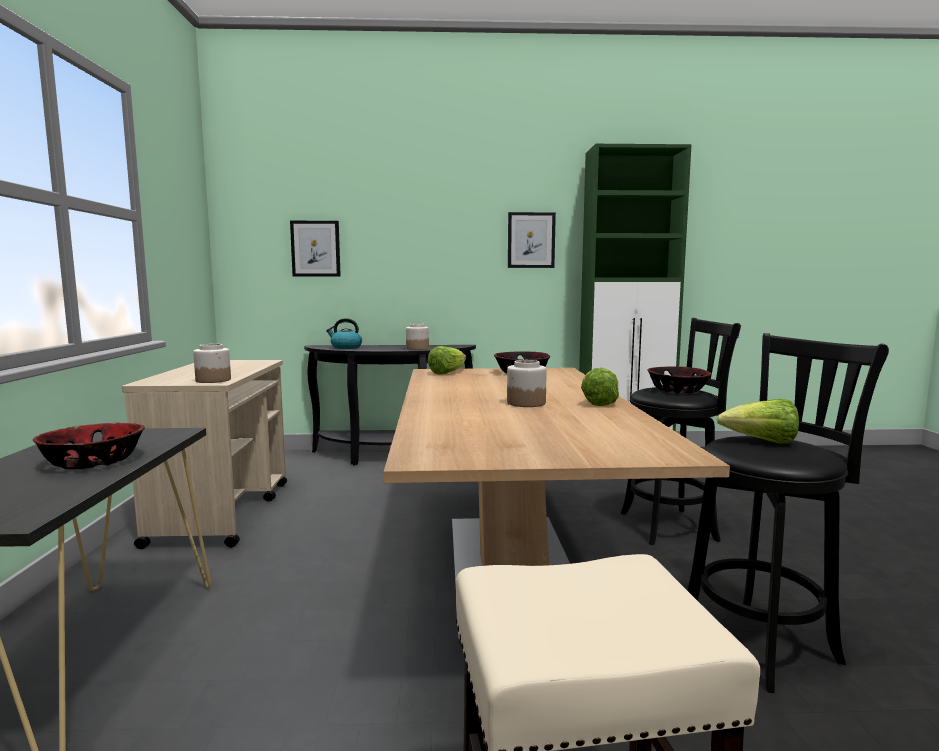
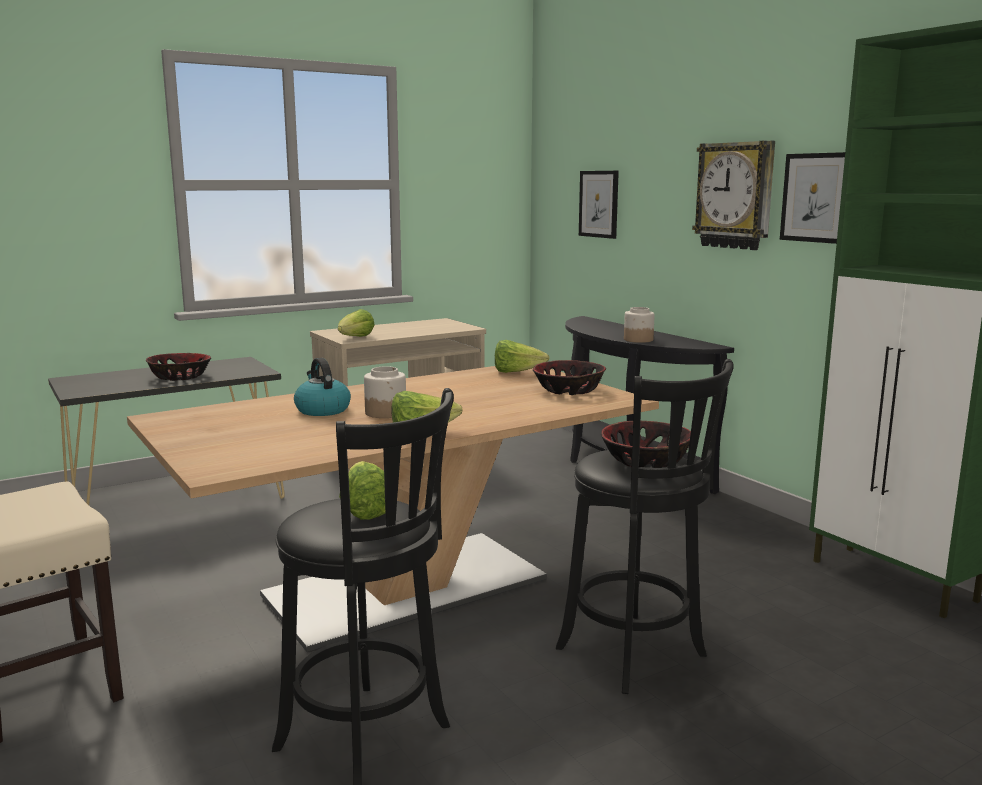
camera: 60 degrees right, 5 degrees up
jar [193,344,231,383] -> lettuce [338,309,375,337]
kettle [326,318,362,349] -> kettle moved to [294,358,351,416]
none -> wall clock [692,141,775,250]

